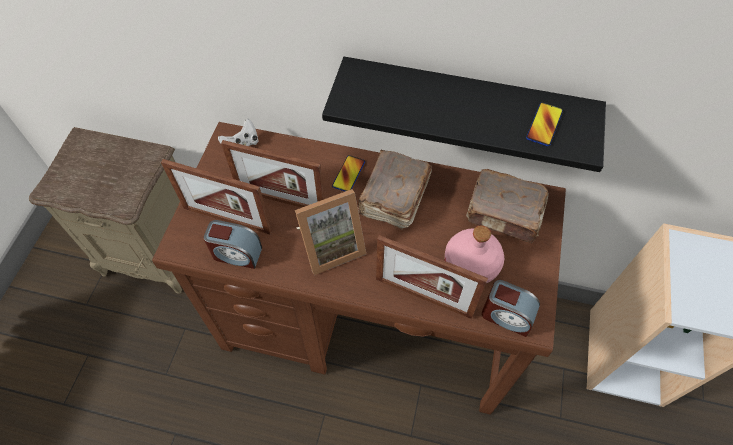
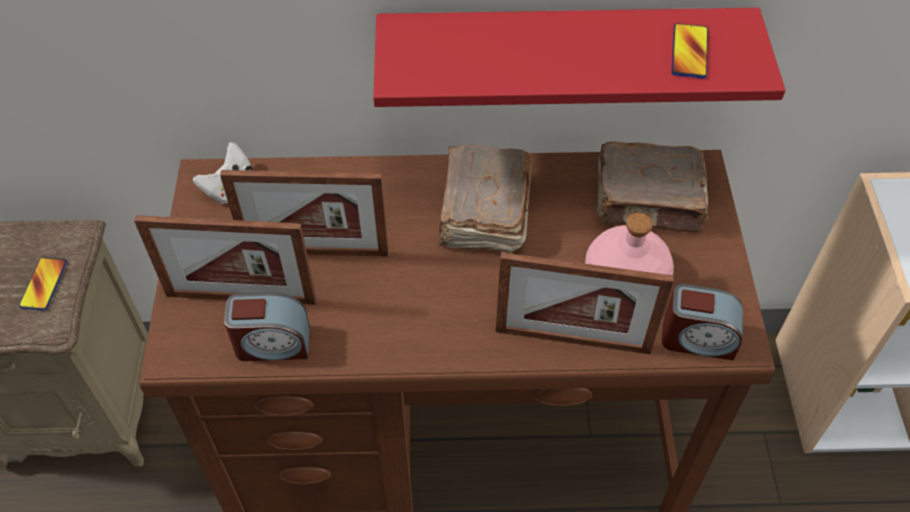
camera: 15 degrees left, 5 degrees down
picture frame [295,189,366,275] -> none
black shelf [322,57,606,172] -> red shelf [373,8,785,107]
phone [332,155,365,191] -> phone moved to [19,257,67,310]

